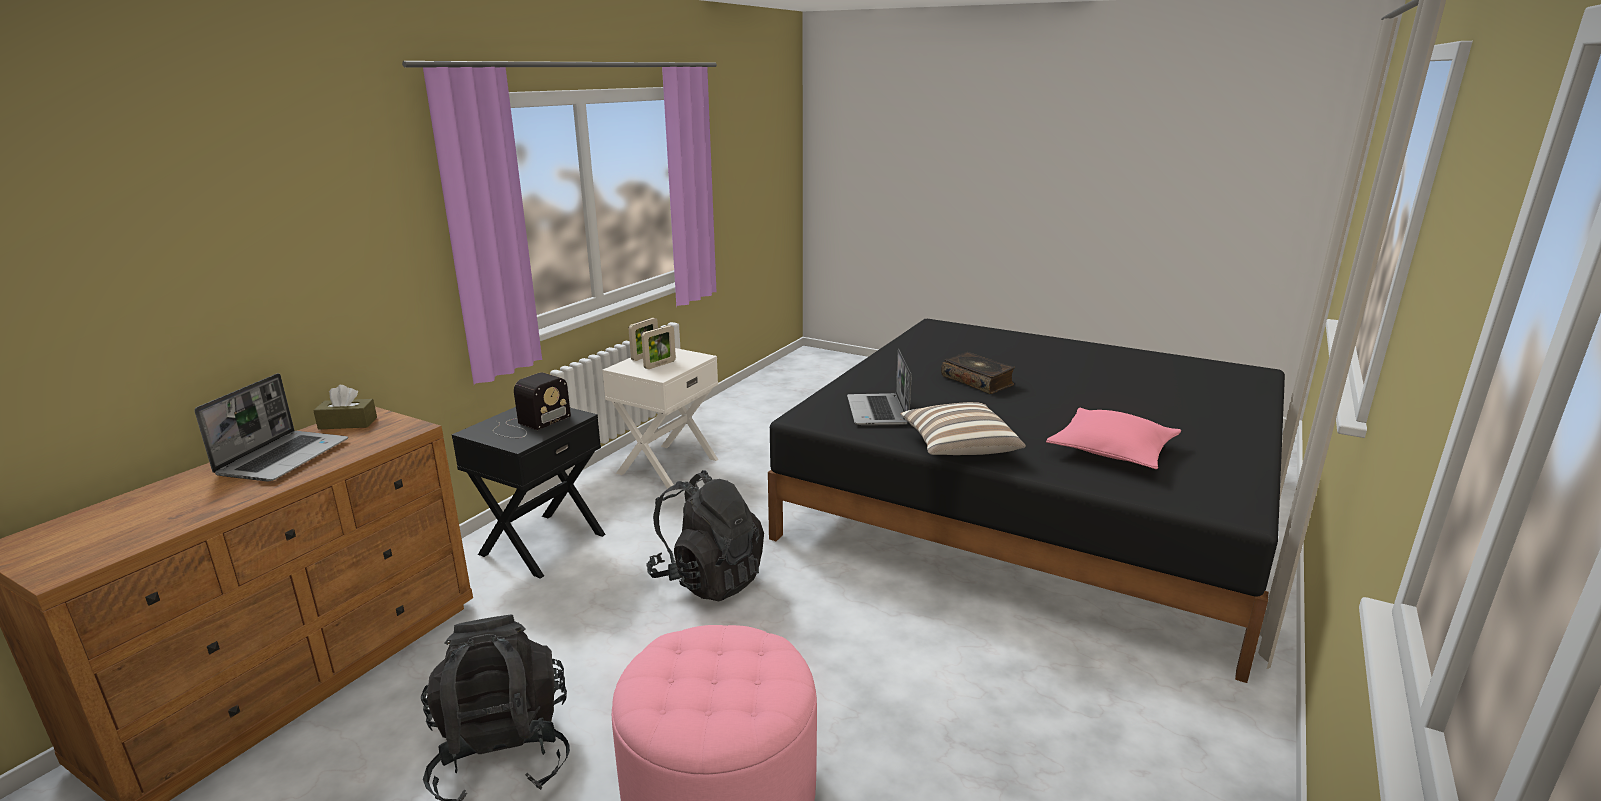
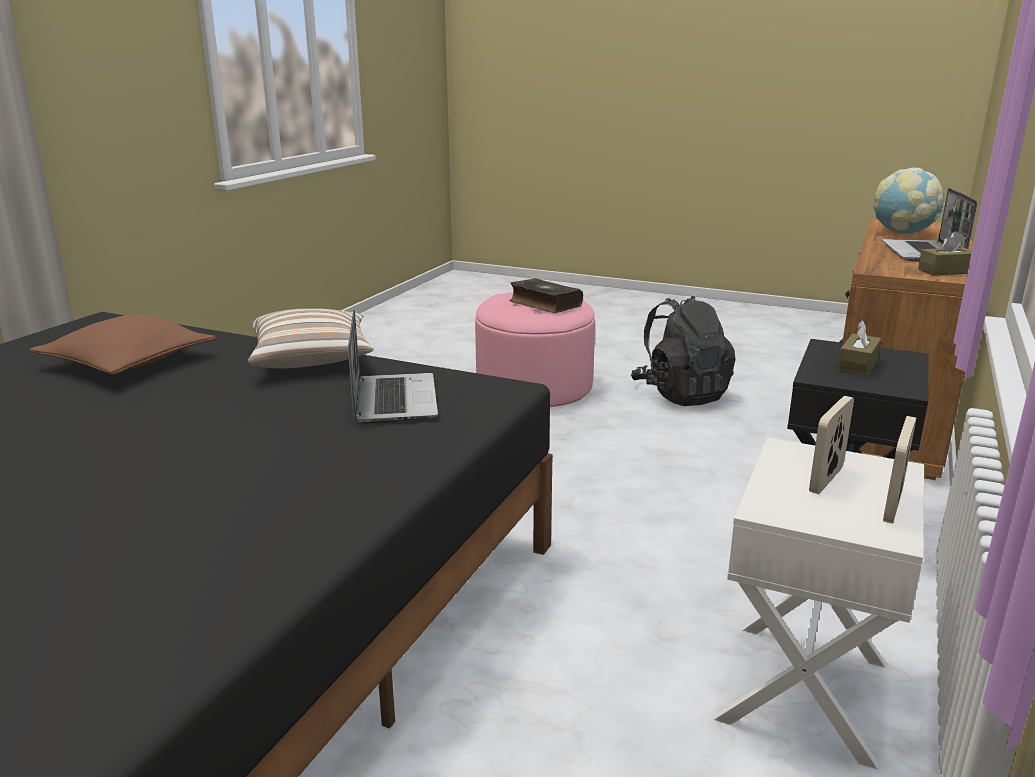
camera: 175 degrees right, 0 degrees up
radio [493,372,571,438] -> brown tissue box [838,320,881,376]
black backpack [646,470,764,601] -> none
book [941,352,1015,394] -> book moved to [510,278,583,313]
pink pillow [1046,408,1181,469] -> brown pillow [30,314,216,374]
none -> globe [873,168,945,234]

